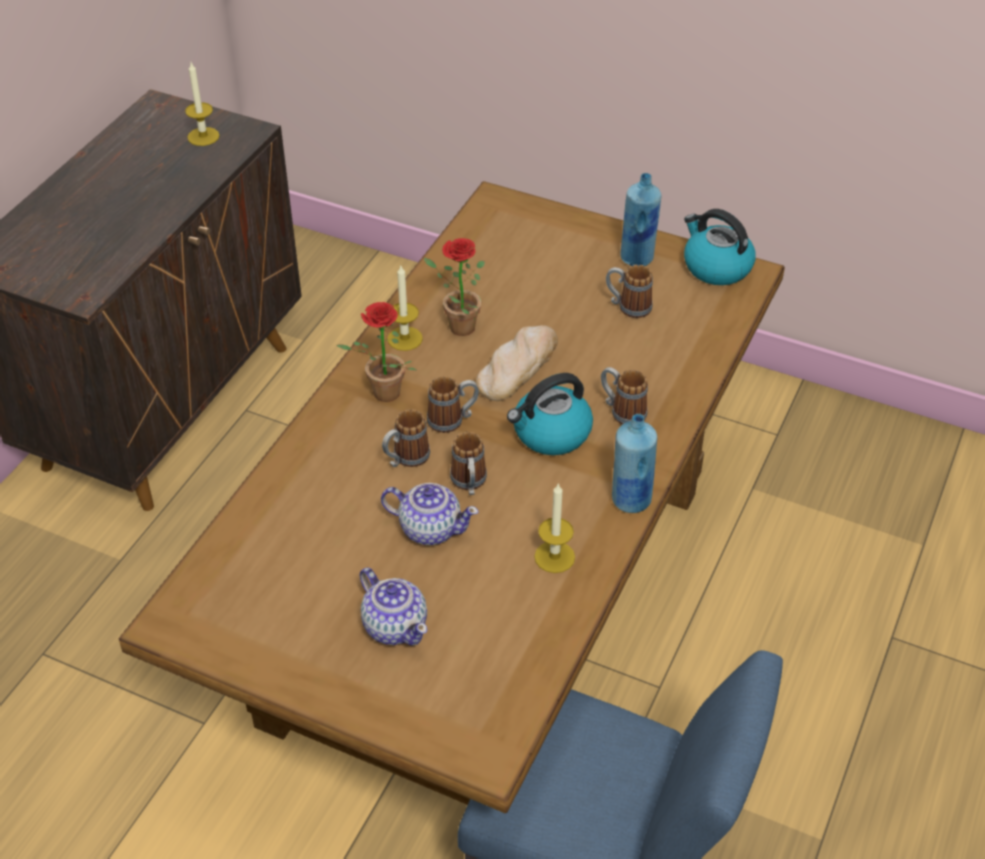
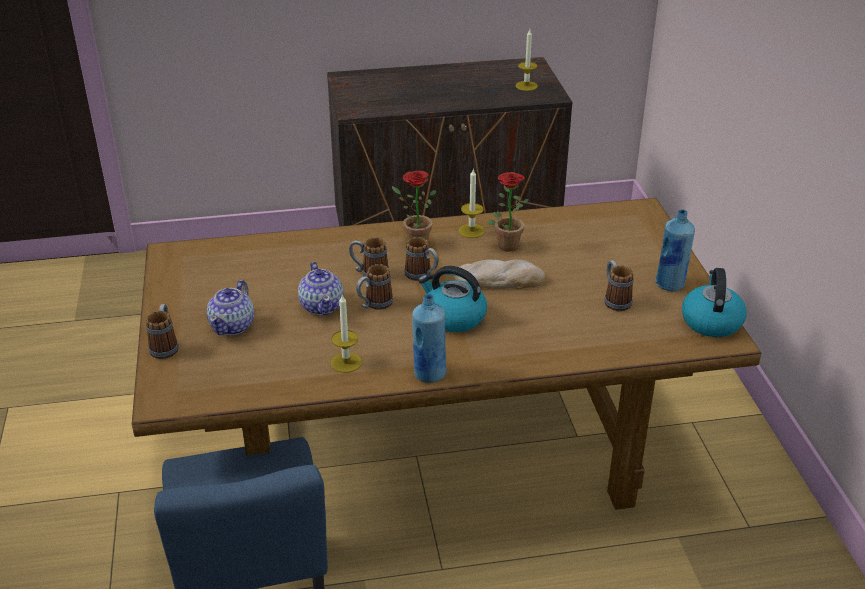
camera: 55 degrees right, 10 degrees down
mug [601,367,648,425] -> mug moved to [146,304,179,359]

